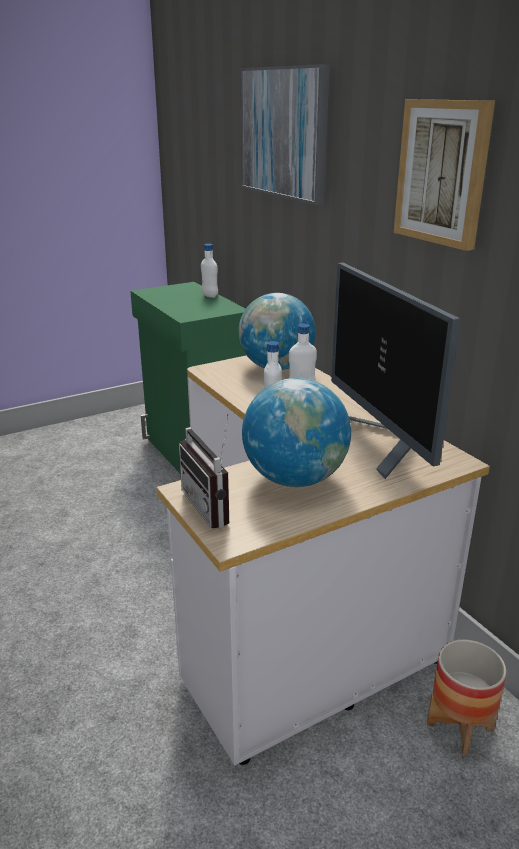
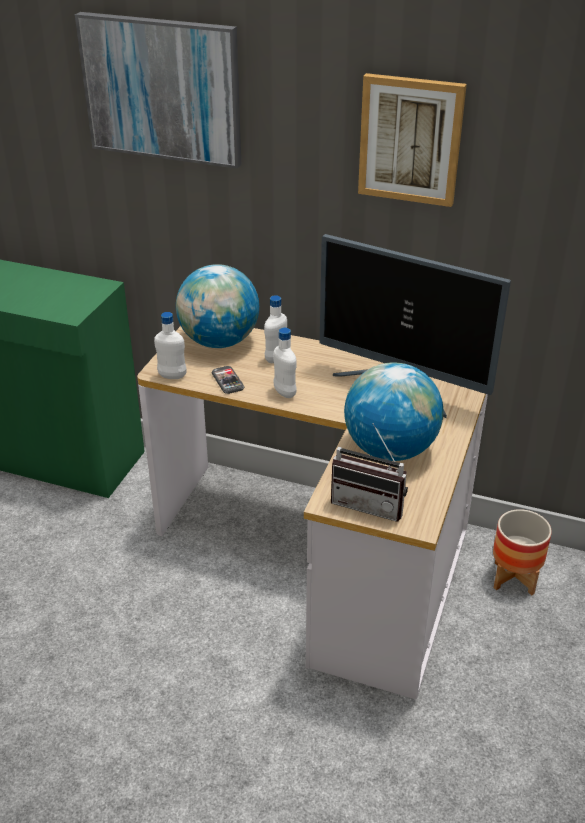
camera: 40 degrees left, 10 degrees up
white bottle [201,244,218,298] -> white bottle moved to [154,312,187,379]
none -> phone [211,366,244,394]

